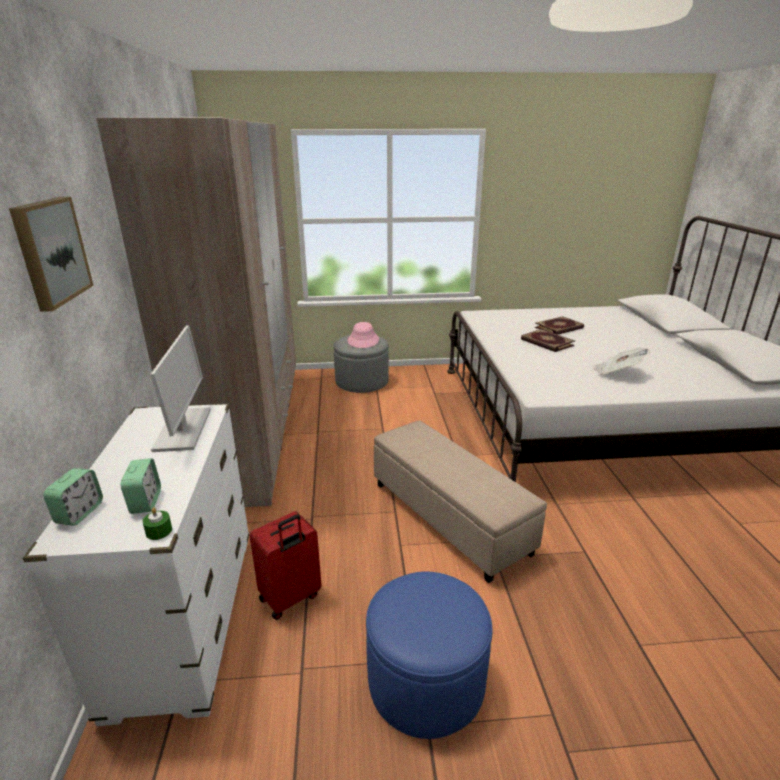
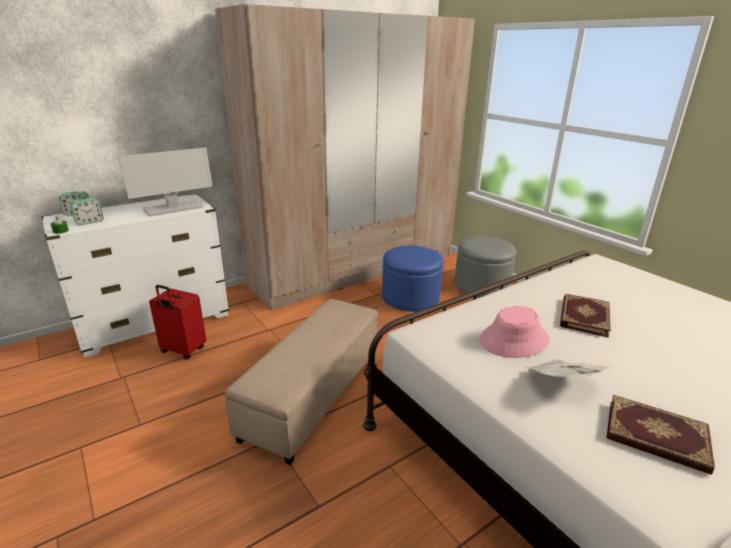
camera: 60 degrees right, 0 degrees up
picture [9,197,94,312] -> none
pink hat [348,322,379,348] -> pink hat moved to [480,306,549,358]
blue ottoman [366,572,492,739] -> blue ottoman moved to [382,245,444,312]
book [535,316,584,335] -> book moved to [606,395,715,475]

